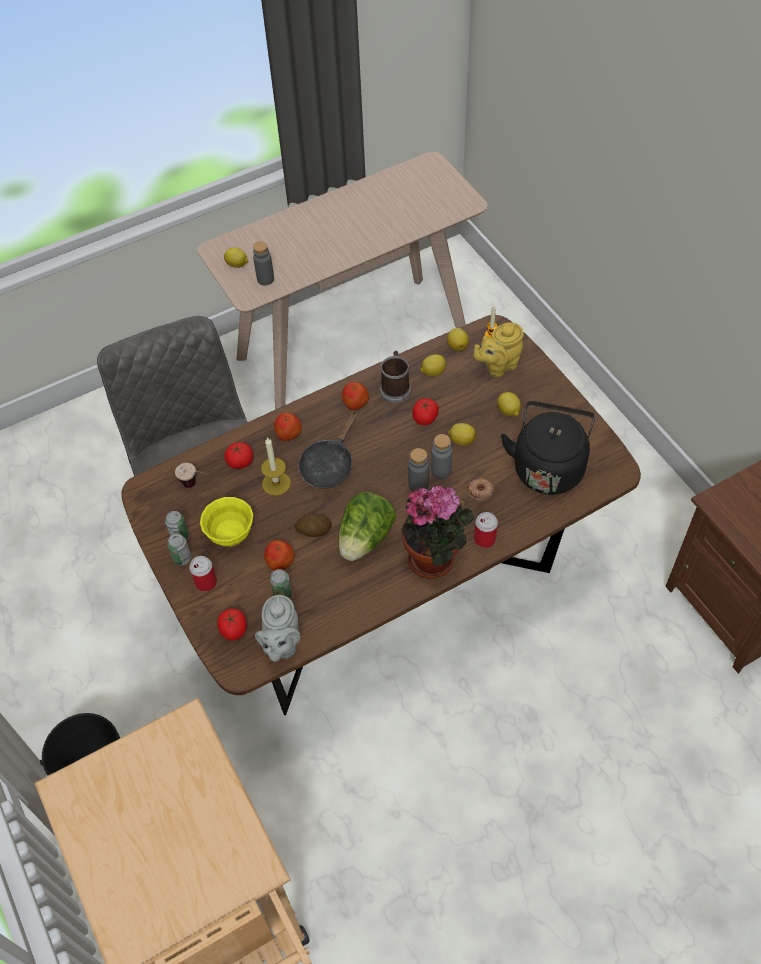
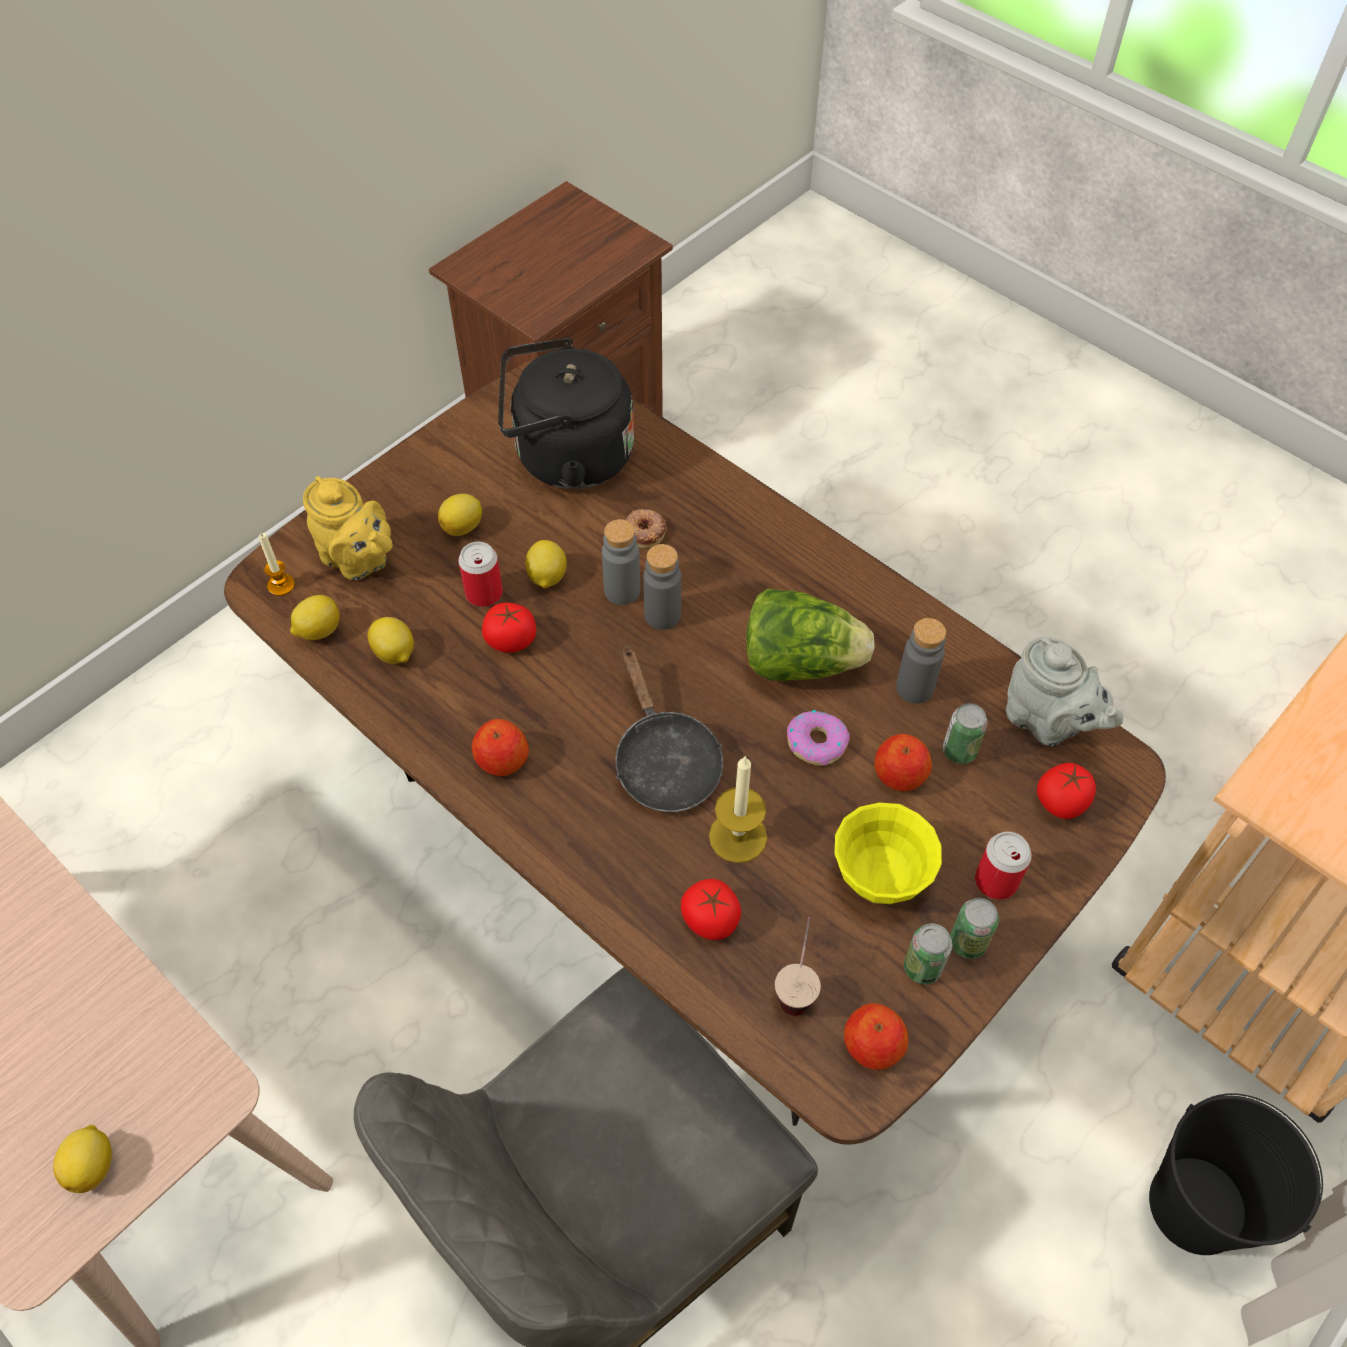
camera: 110 degrees left, 0 degrees up
grey bottle [253,241,274,285] -> grey bottle moved to [896,618,946,704]
grey teapot [255,595,300,662] -> grey teapot turned 60 degrees clockwise [1006,637,1123,746]
apple [274,412,302,441] -> apple moved to [844,1003,909,1070]
potato [294,514,332,537] -> donut [787,710,850,766]
black frying pan [299,409,358,489] -> black frying pan turned 60 degrees clockwise [615,646,723,812]
mug [380,351,411,403] -> none
potted plant [401,486,474,579] -> none
can [474,512,498,548] -> can moved to [458,542,503,607]

